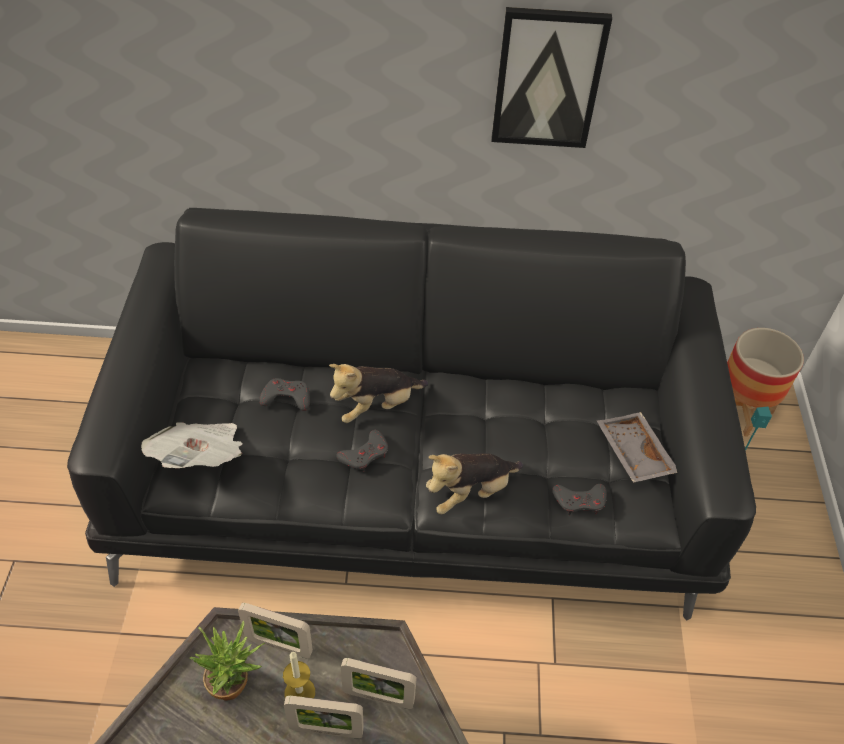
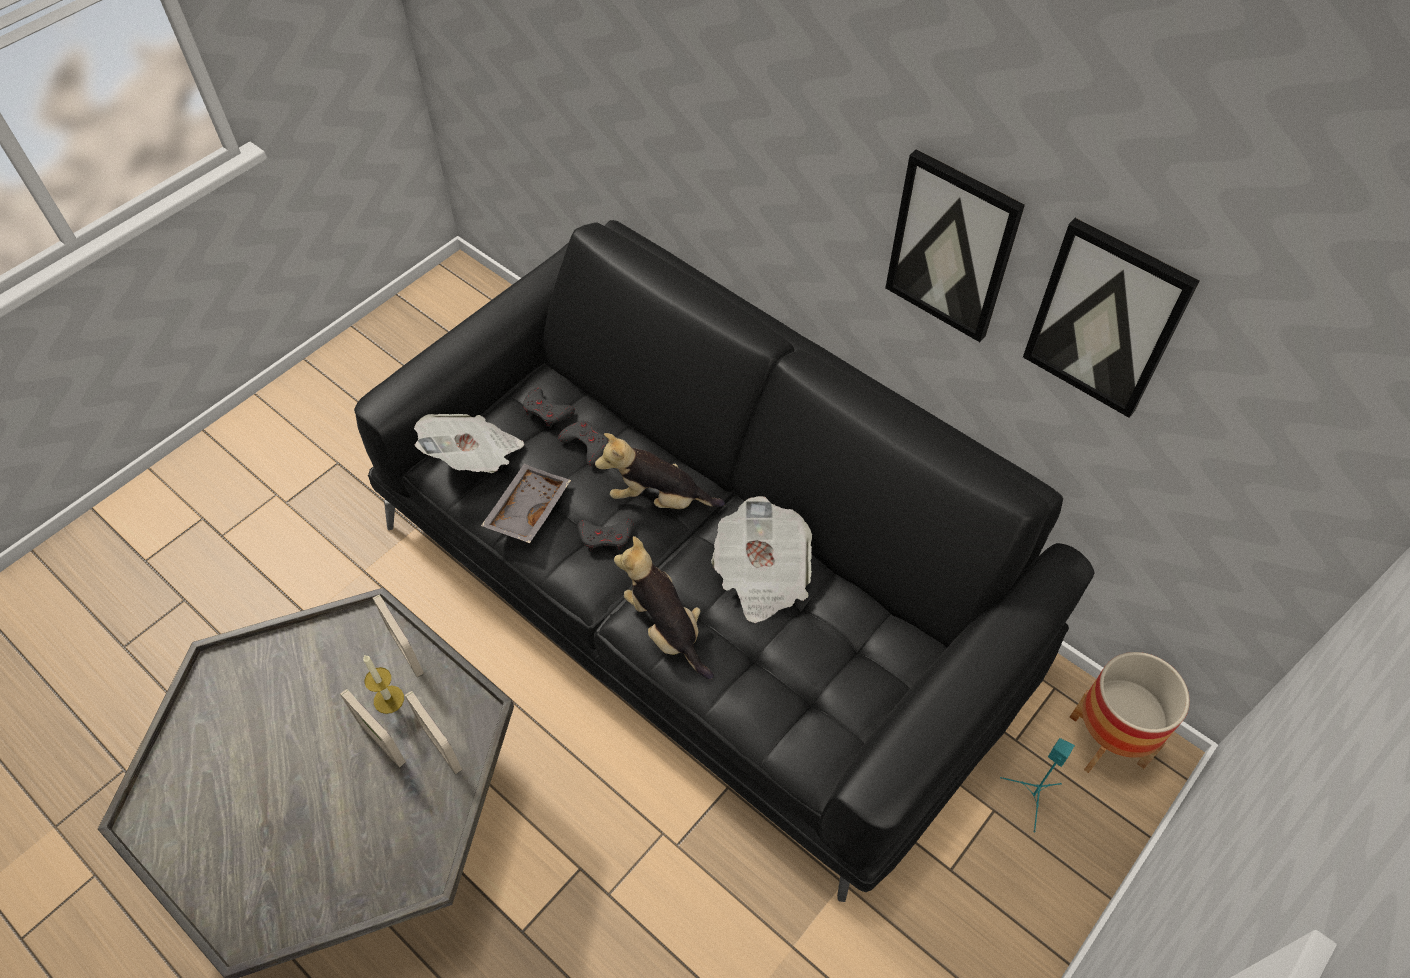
camera: 40 degrees right, 5 degrees up
potted plant [190,620,265,701] -> none
plush toy [426,453,523,514] -> plush toy turned 45 degrees clockwise [614,536,714,679]
grey game controller [553,484,607,515] -> grey game controller moved to [523,388,575,427]
grey tray [597,412,677,483] -> grey tray moved to [481,464,571,543]
none -> newspaper [711,496,812,623]
none -> picture [1023,218,1200,418]

